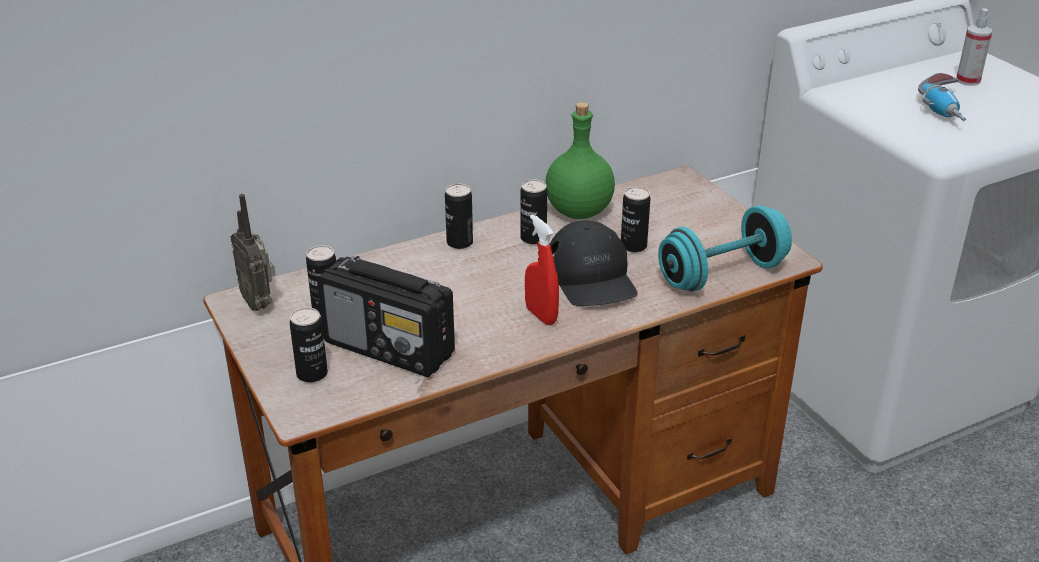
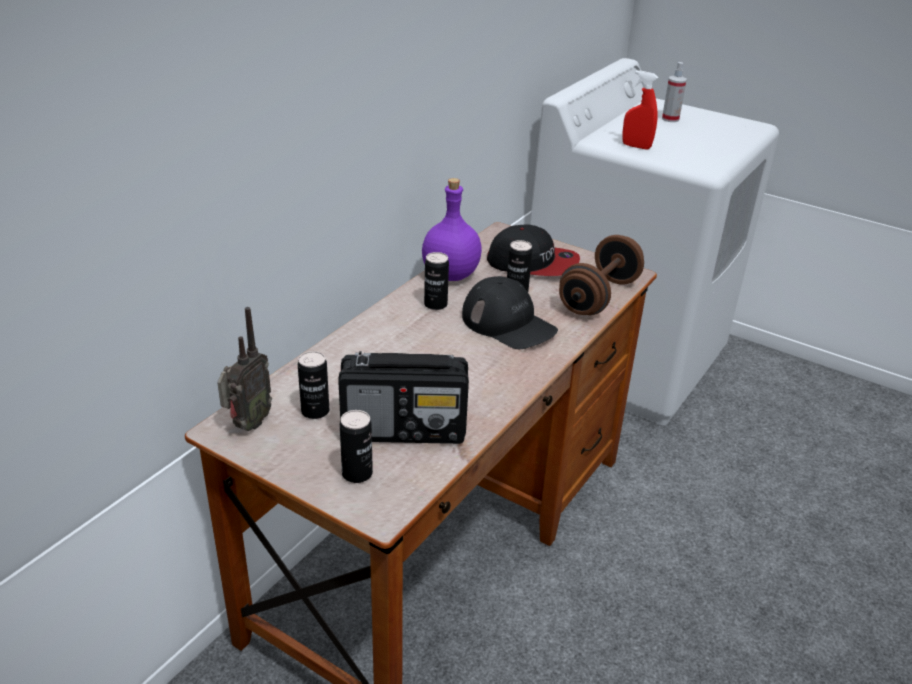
camera: 30 degrees left, 0 degrees up
radio [231,194,276,311] -> radio turned 90 degrees counterclockwise [217,307,272,431]
can [445,184,473,249] -> none
red spray bottle [525,214,559,325] -> red spray bottle moved to [622,70,658,150]
green bottle [545,102,615,219] -> purple bottle [422,178,482,281]
turquoise dumbbell [658,206,792,292] -> brown dumbbell [559,235,644,315]
power drill [918,73,966,121] -> none
none -> cap [487,224,580,276]

